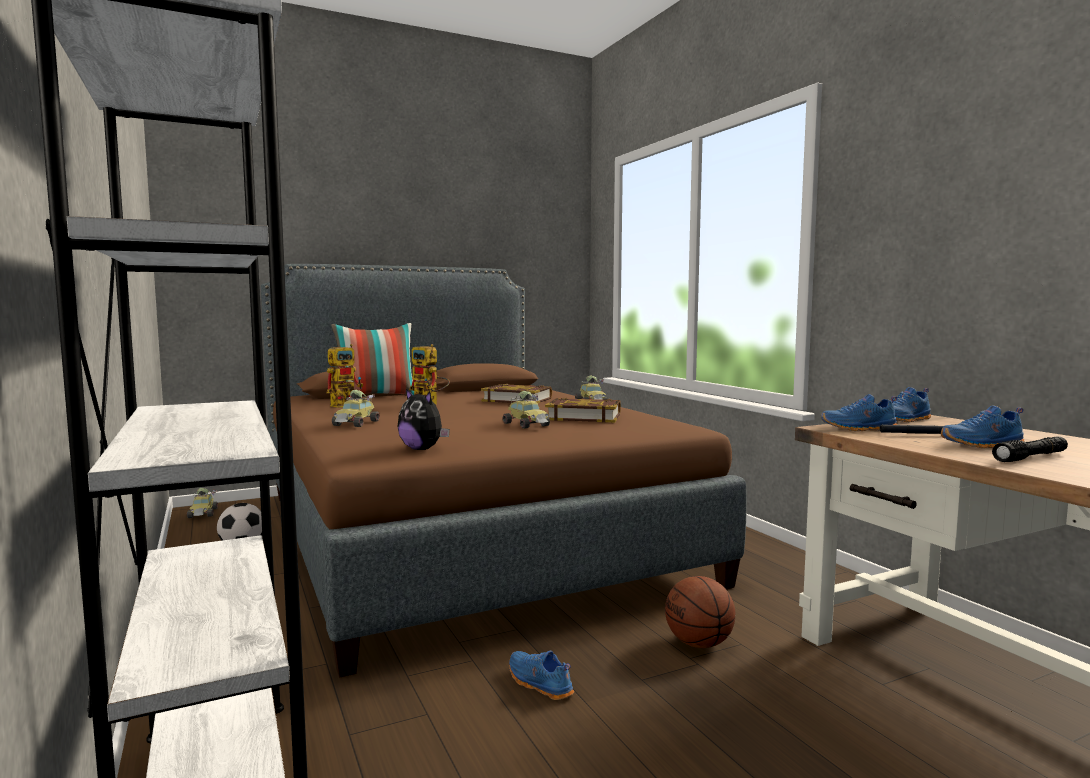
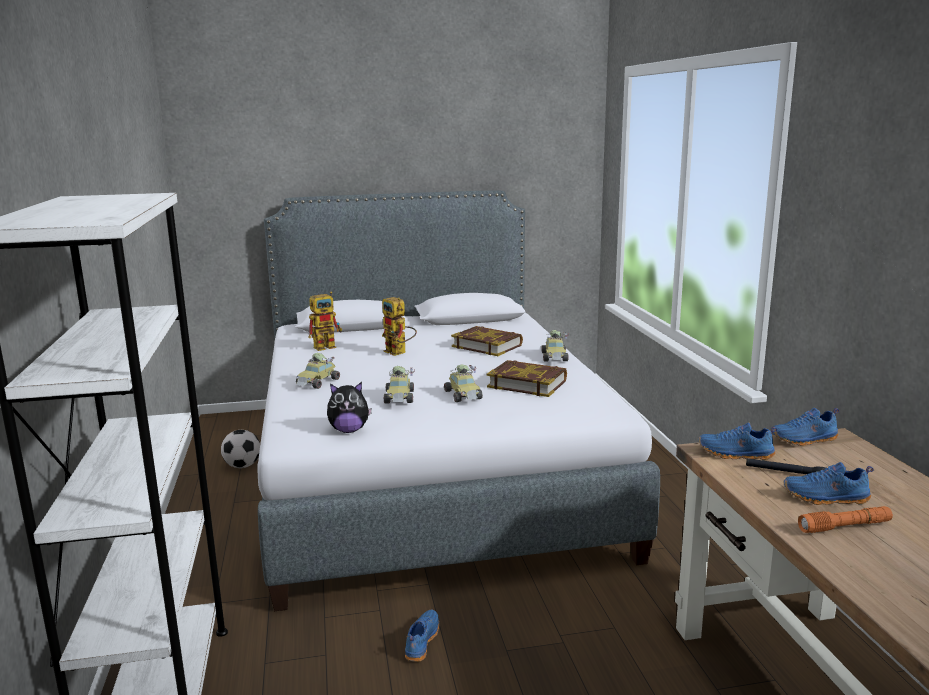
camera: 15 degrees right, 10 degrees up
toy car [187,488,218,518] -> toy car moved to [384,366,415,404]
brown bed [261,264,747,678] -> grey bed [258,191,660,611]
pillow [331,323,414,396] -> none
plush toy [398,389,450,450] -> plush toy turned 60 degrees counterclockwise [327,382,372,433]
blue shoe [509,651,574,700] -> blue shoe turned 45 degrees clockwise [405,610,439,662]
basketball [665,576,735,648] -> none
black flashlight [992,436,1068,462] -> orange flashlight [798,506,893,533]

